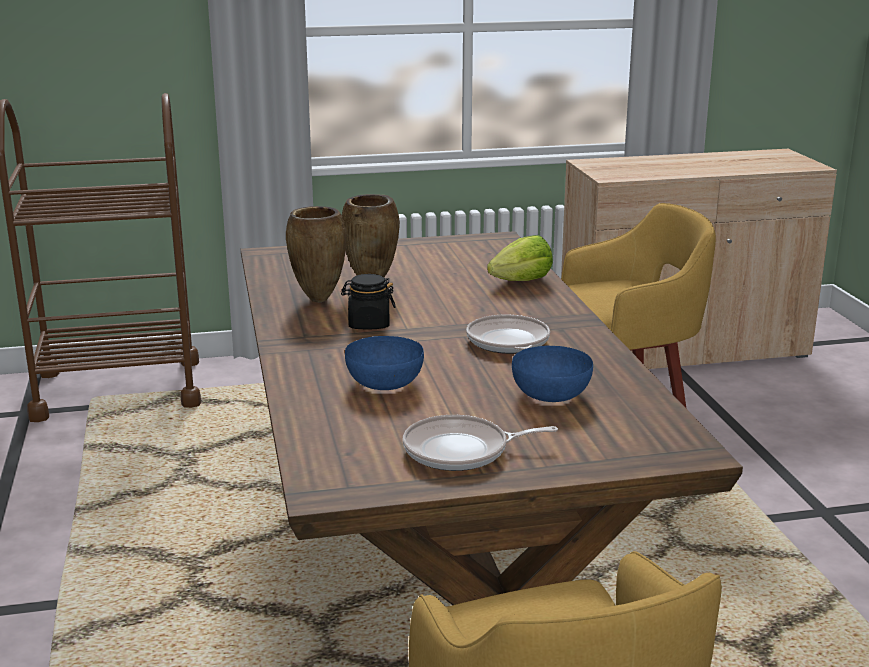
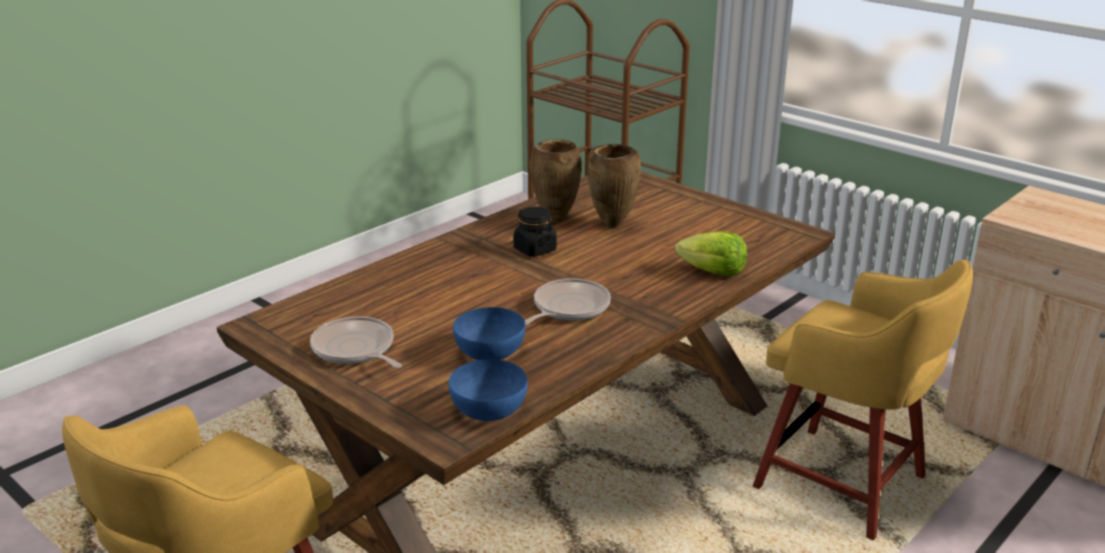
camera: 55 degrees right, 5 degrees up
blue bowl [345,336,424,390] -> blue bowl moved to [449,359,528,421]

